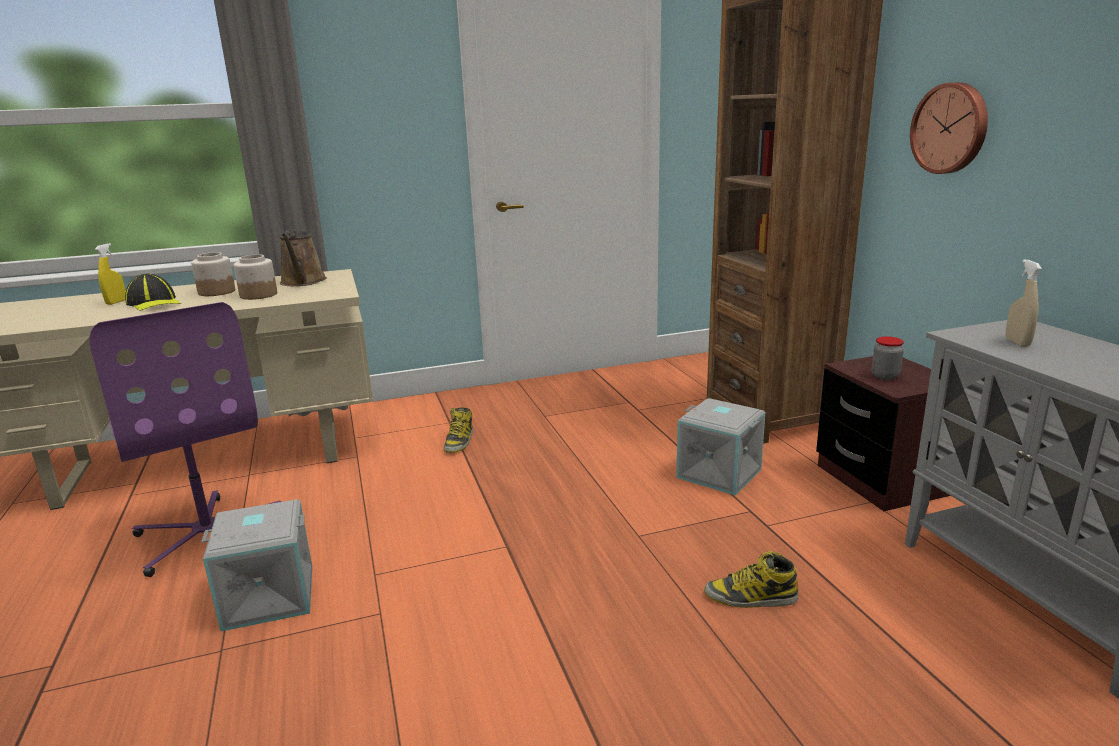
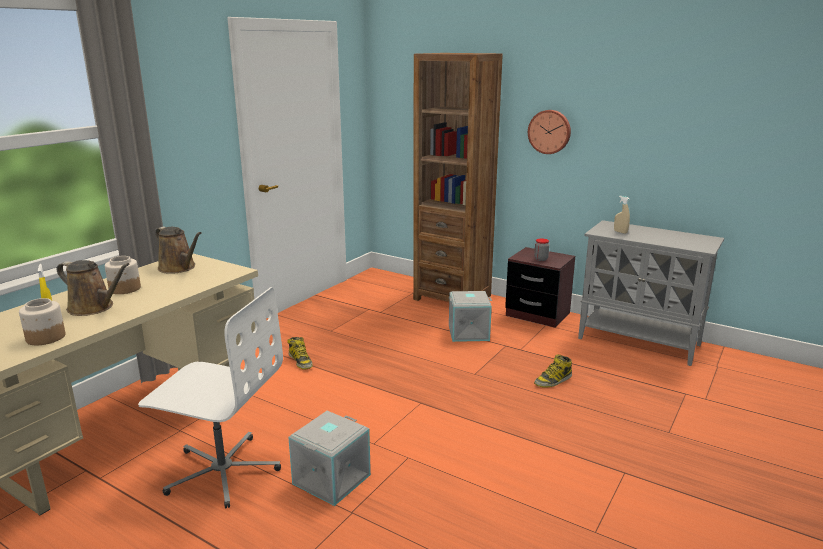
camera: 40 degrees left, 0 degrees up
purple office chair [90,302,281,577] -> white office chair [138,287,283,508]
cap [125,274,181,311] -> brown watering can [57,260,130,316]
jar [234,254,277,300] -> jar moved to [19,298,66,345]

